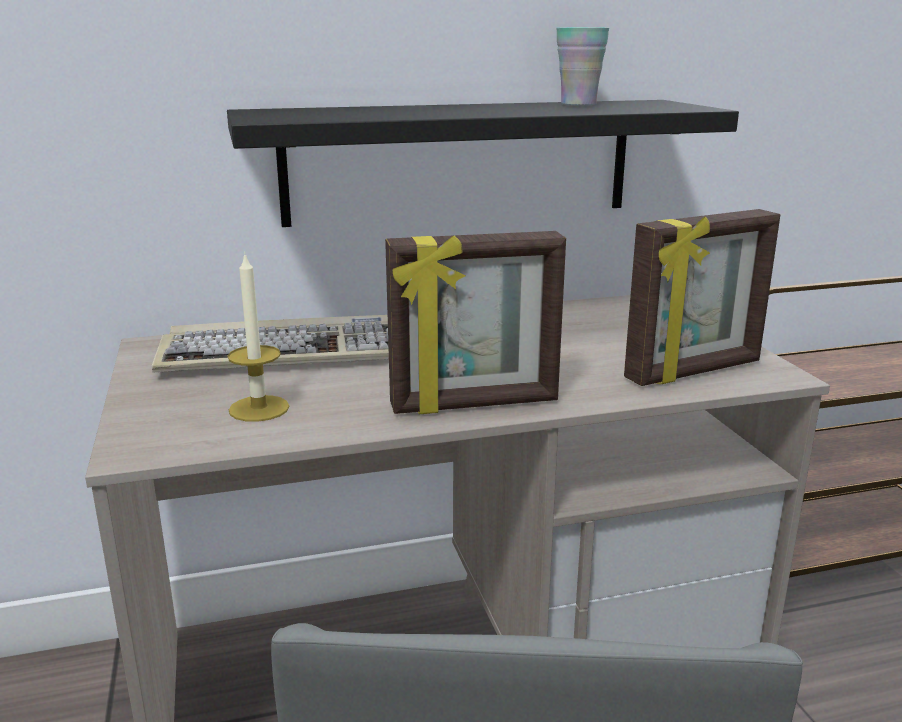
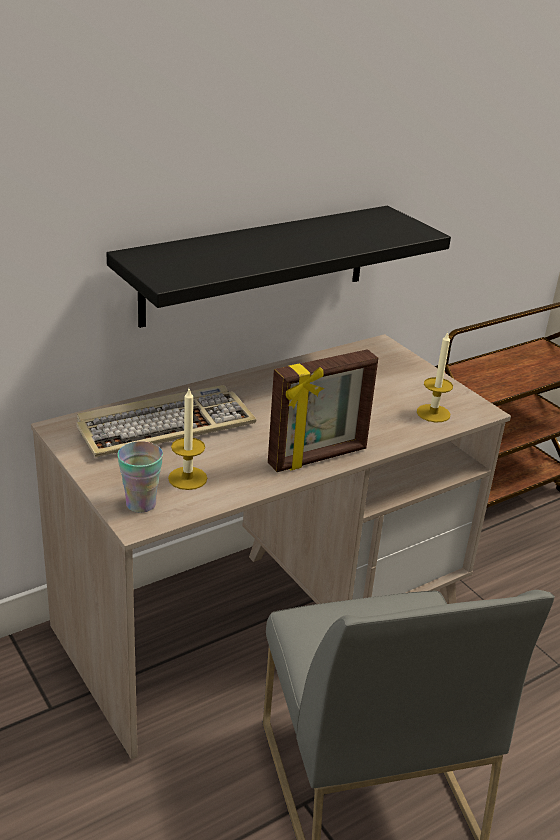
camera: 20 degrees left, 10 degrees up
cup [556,27,609,106] -> cup moved to [117,441,163,513]
picture frame [624,209,780,386] -> candle [417,332,453,422]

